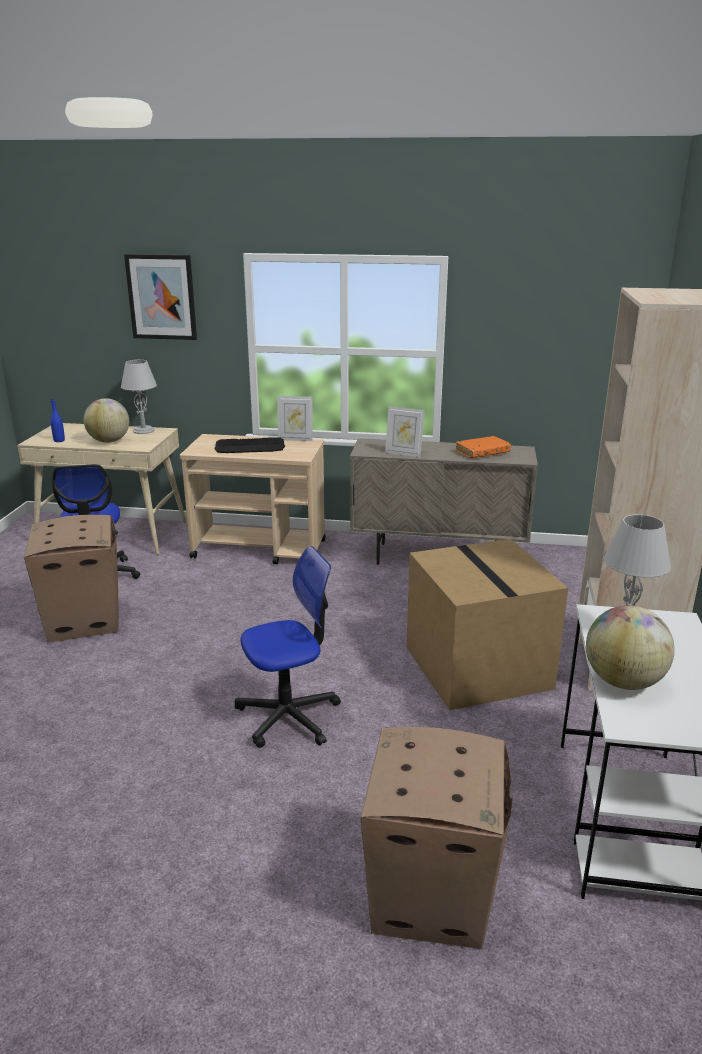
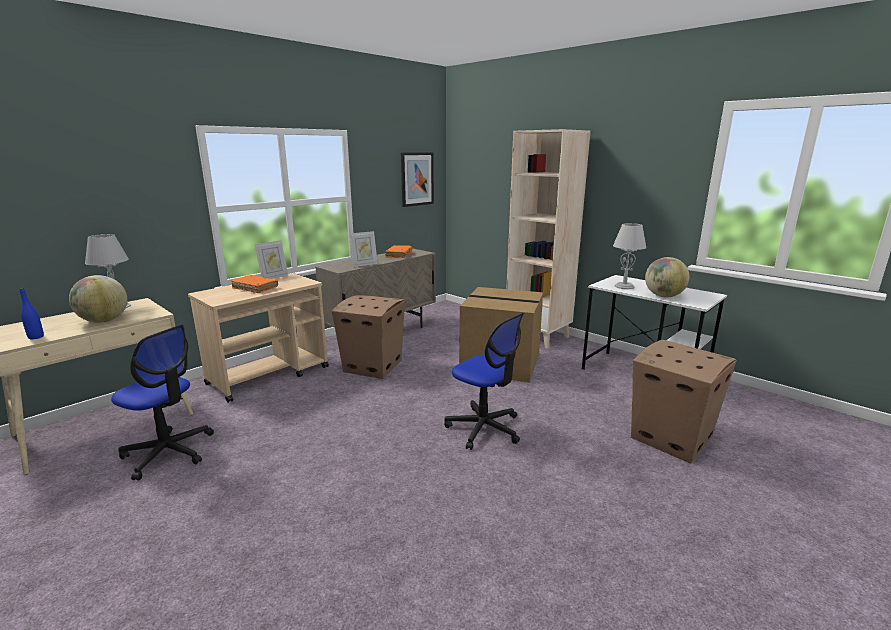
camera: 55 degrees left, 5 degrees down
cardboard box [24,515,119,643] -> cardboard box moved to [331,295,405,379]
picture [124,254,197,340] -> picture moved to [401,152,434,207]
keyboard [214,437,285,453] -> orange book [232,275,278,293]
office chair [235,546,341,748] -> office chair turned 120 degrees clockwise [444,313,524,450]

